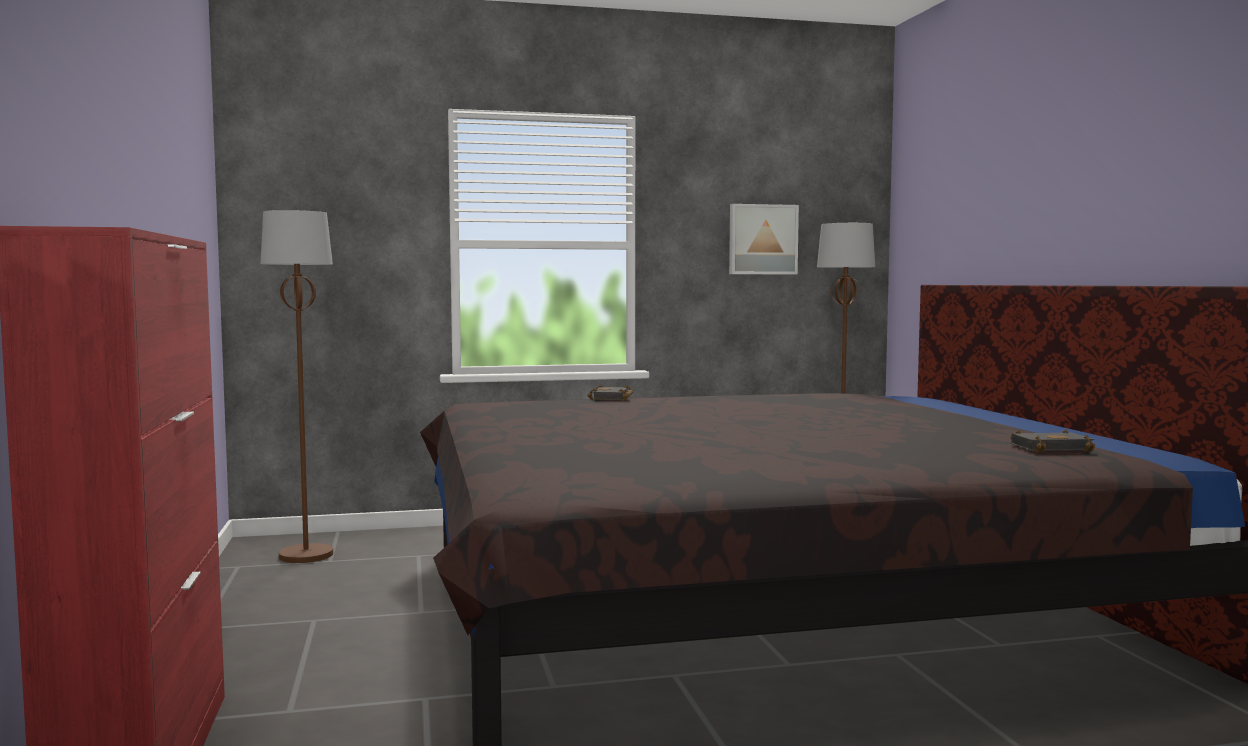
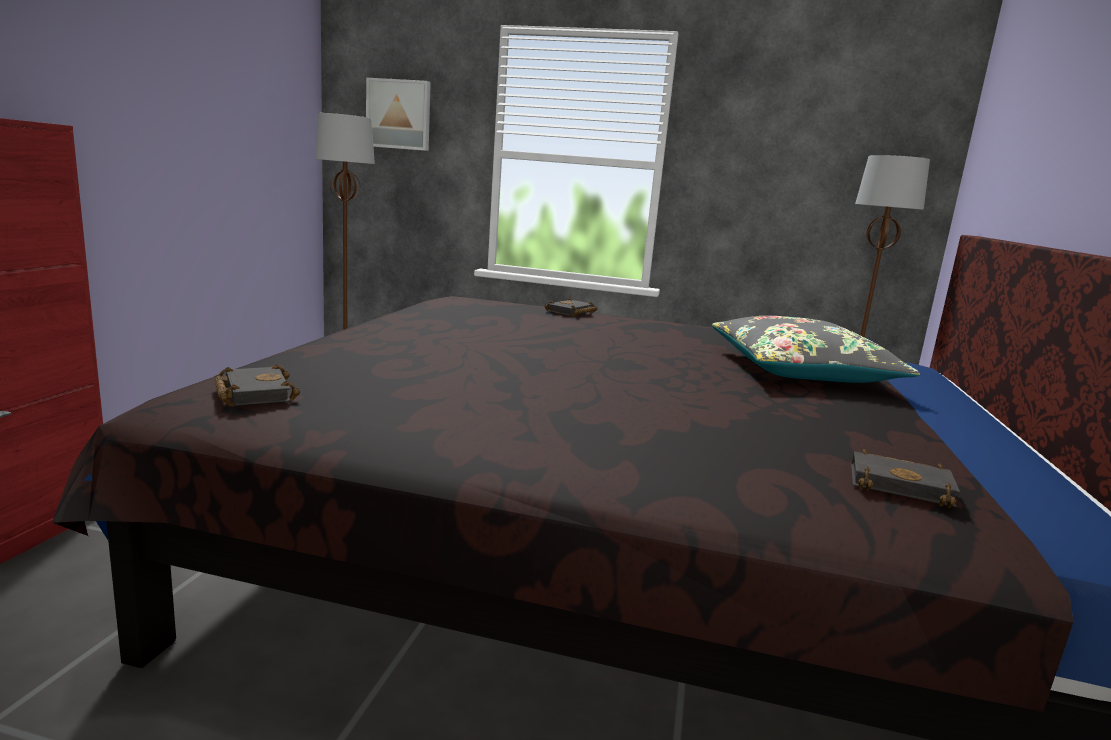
camera: 25 degrees right, 10 degrees up
picture [729,204,799,274] -> picture moved to [366,78,431,151]
none -> black book [214,365,300,406]
none -> grey pillow [712,316,920,383]

